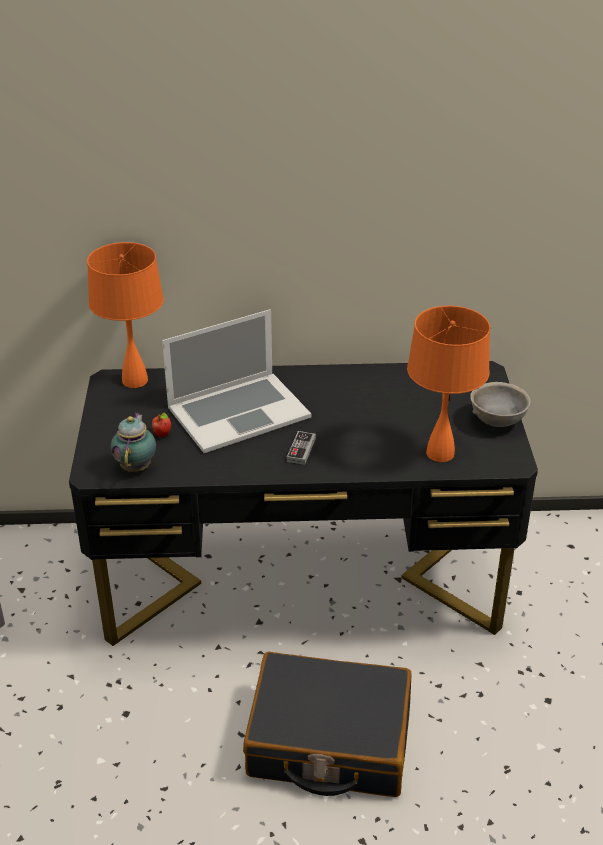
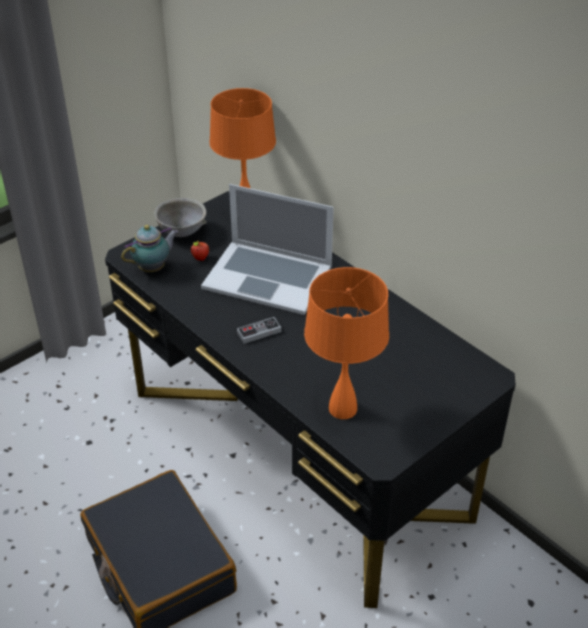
camera: 50 degrees right, 5 degrees up
grey bowl [470,382,531,427] -> grey bowl moved to [154,198,207,237]

